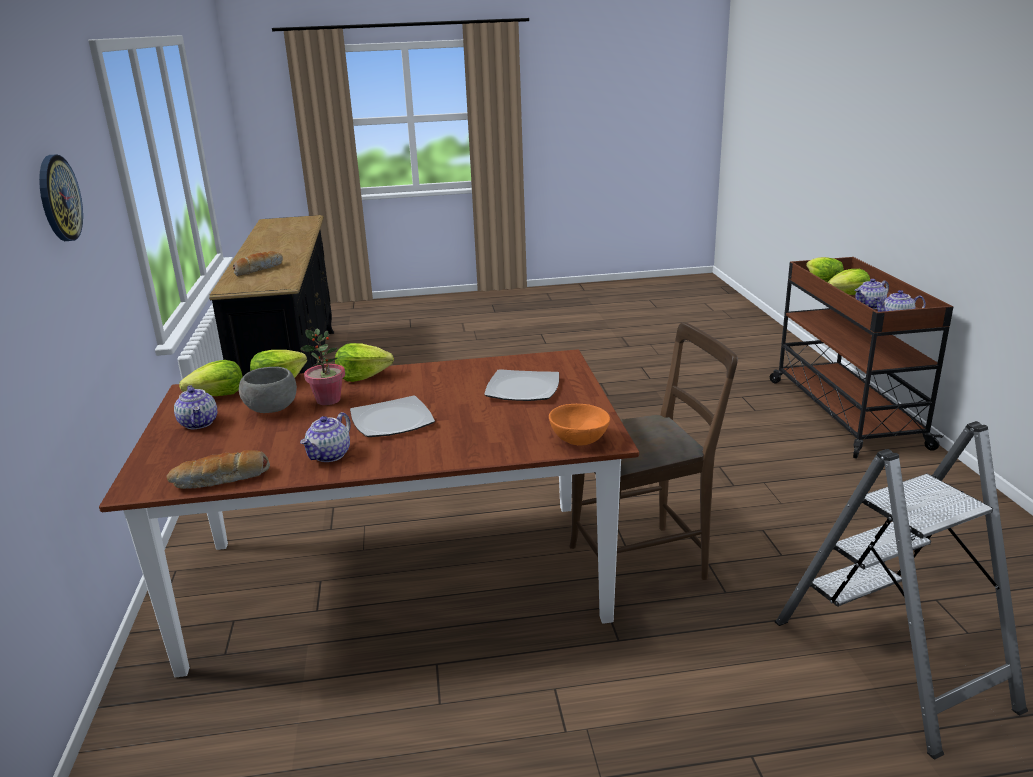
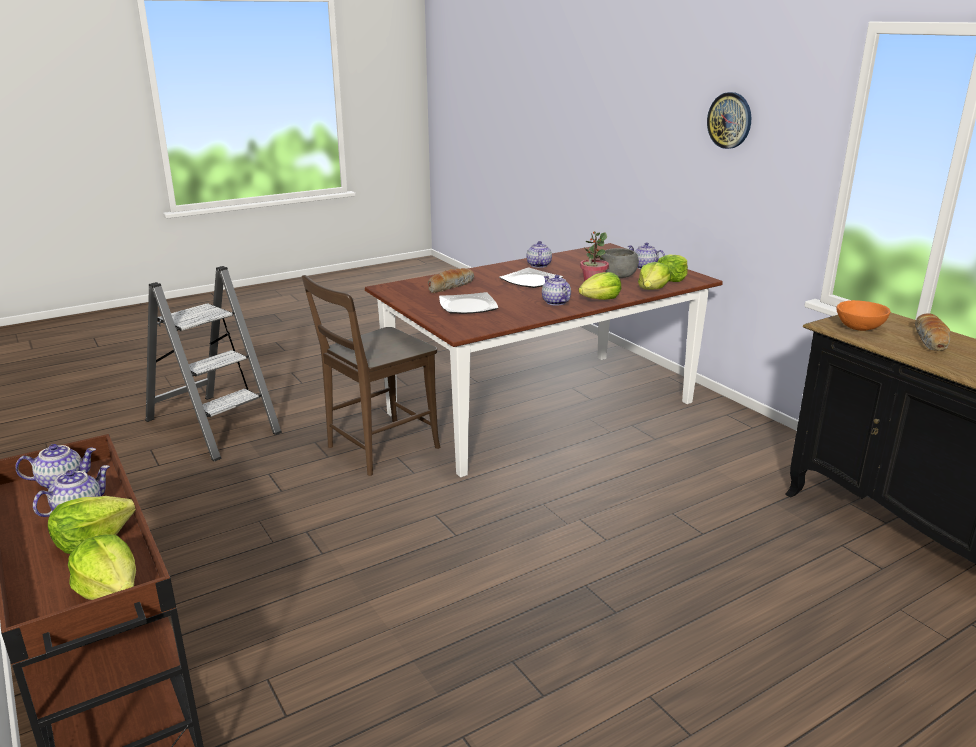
camera: 155 degrees right, 0 degrees up
bread [167,450,270,489] -> bread moved to [428,268,474,293]
orange bowl [549,404,610,446] -> orange bowl moved to [836,300,891,331]
none -> teapot [542,275,571,306]

